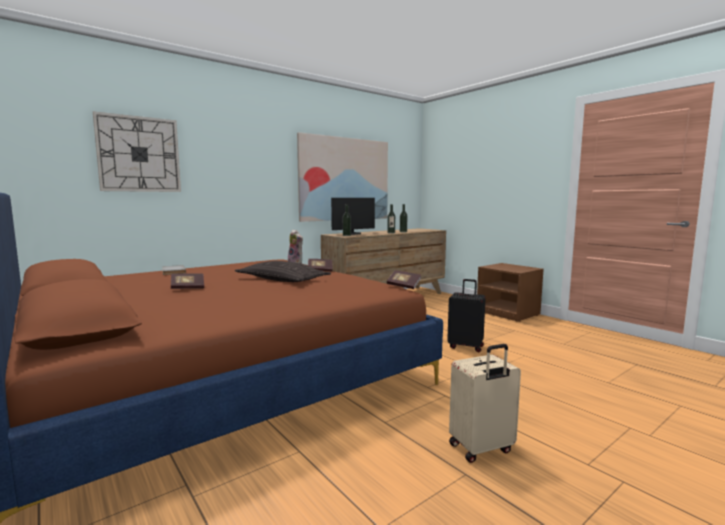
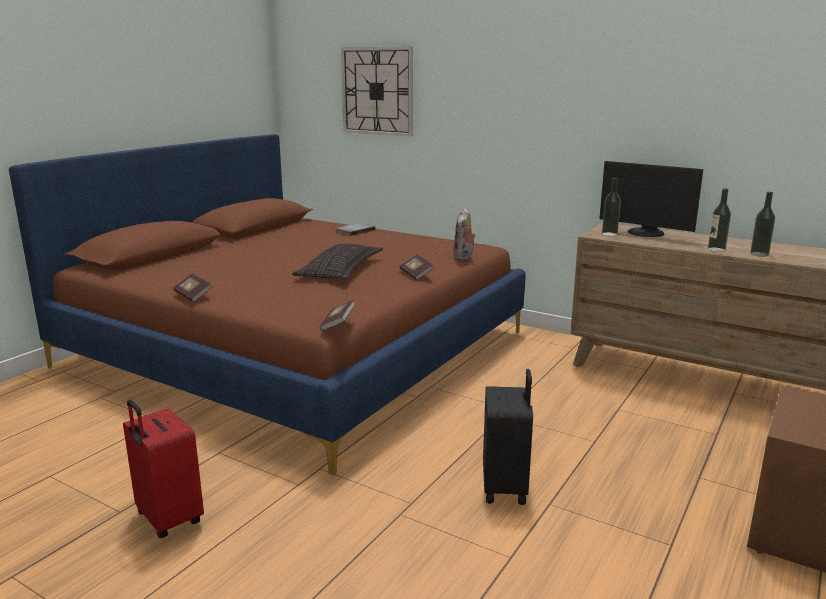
camera: 70 degrees right, 10 degrees up
book [171,273,204,289] -> book moved to [173,274,212,302]
picture [297,132,388,222] -> none
beige suitcase [449,344,521,463] -> red suitcase [123,400,204,538]

